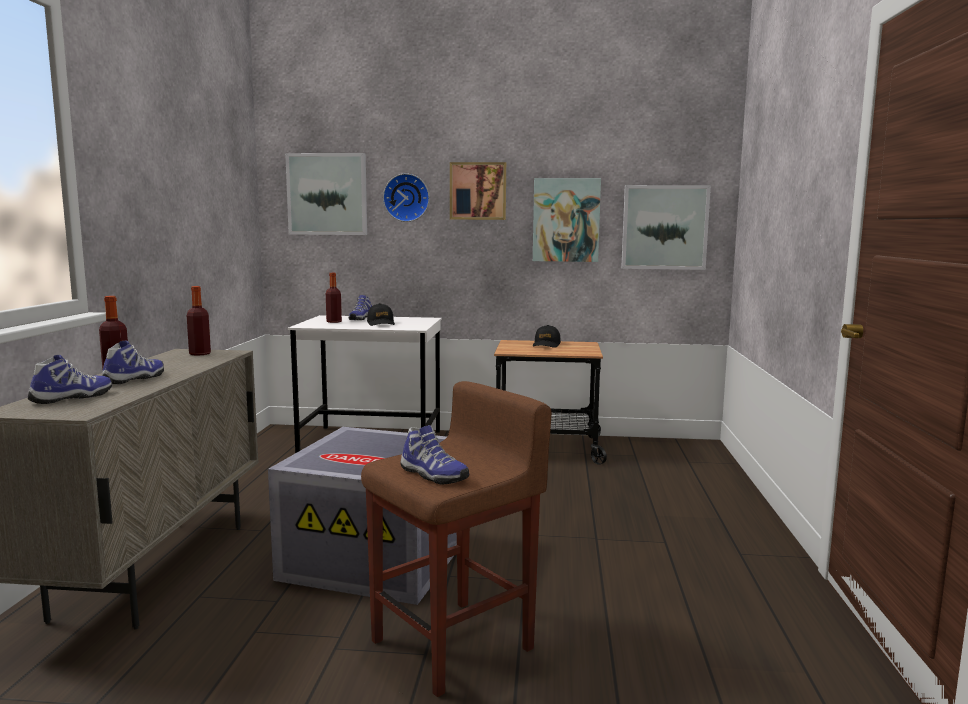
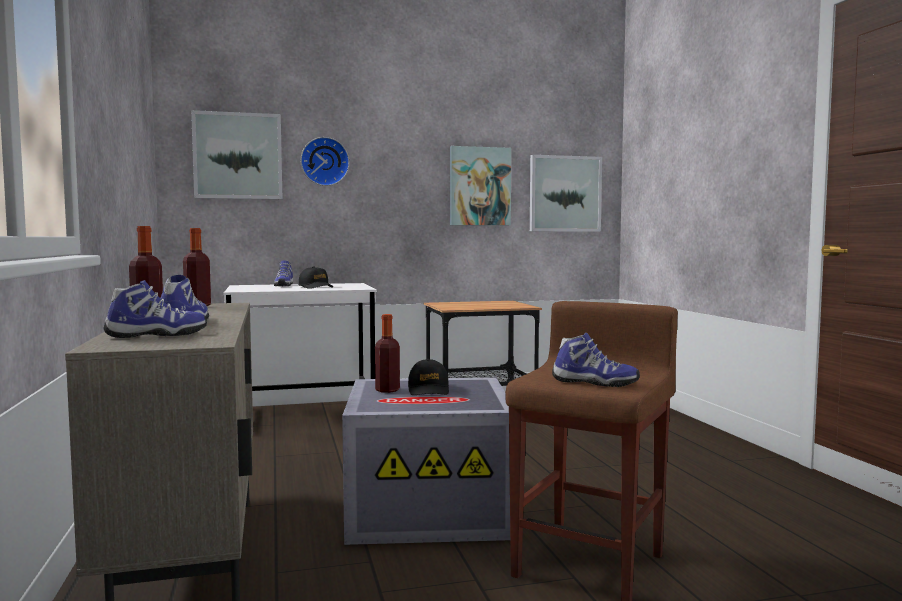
camera: 20 degrees left, 5 degrees down
shoe [28,355,112,404] -> shoe turned 45 degrees clockwise [104,280,207,338]
bottle [326,273,342,323] -> bottle moved to [375,314,400,393]
picture [450,162,506,220] -> none
black cap [533,325,561,348] -> black cap moved to [408,359,449,395]

